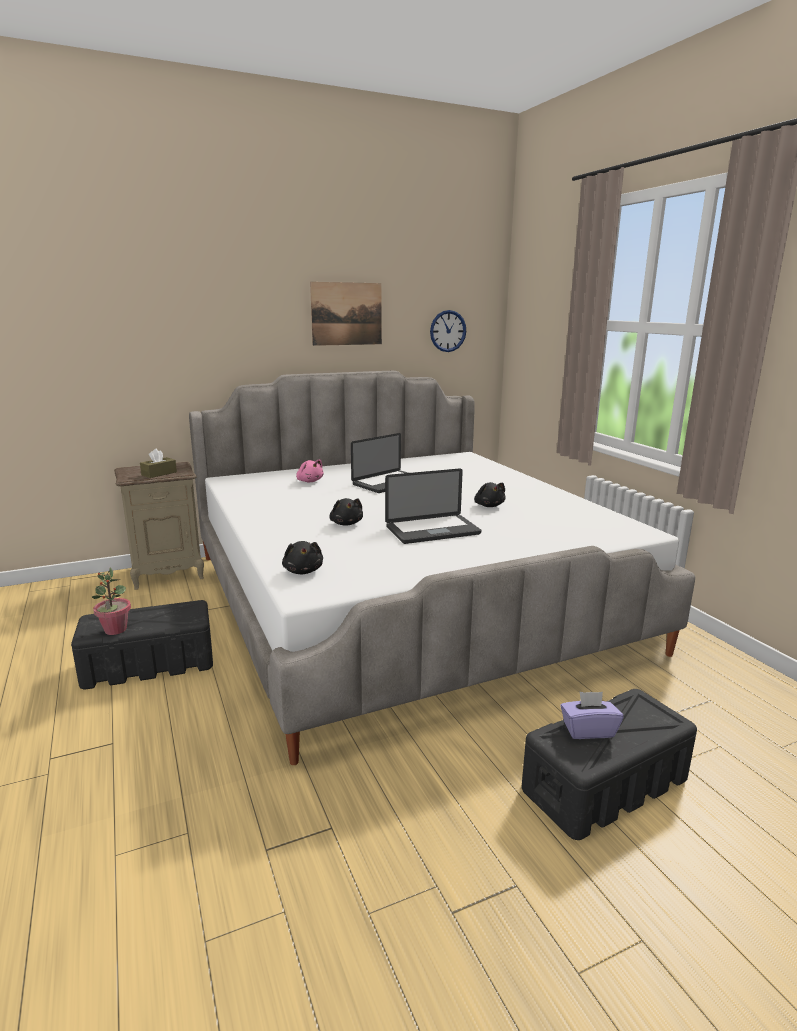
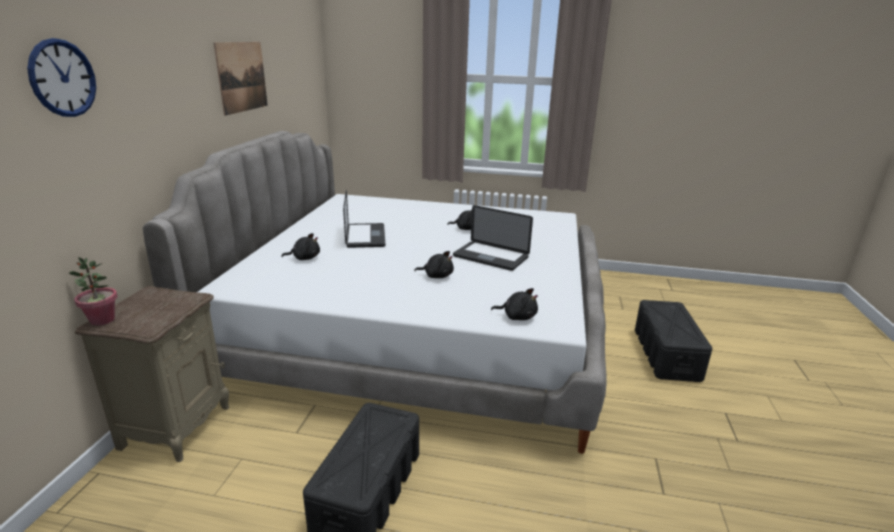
camera: 55 degrees left, 5 degrees up
potted plant [92,567,131,635] -> potted plant moved to [69,257,118,326]
brown tissue box [140,448,177,478] -> none
pink plush toy [296,459,324,482] -> black plush toy [281,233,320,260]
laptop [385,468,481,544] -> laptop turned 105 degrees clockwise [453,205,533,271]
wall clock [430,310,466,352] -> wall clock moved to [27,38,96,117]
purple tissue box [560,692,623,739] -> none

